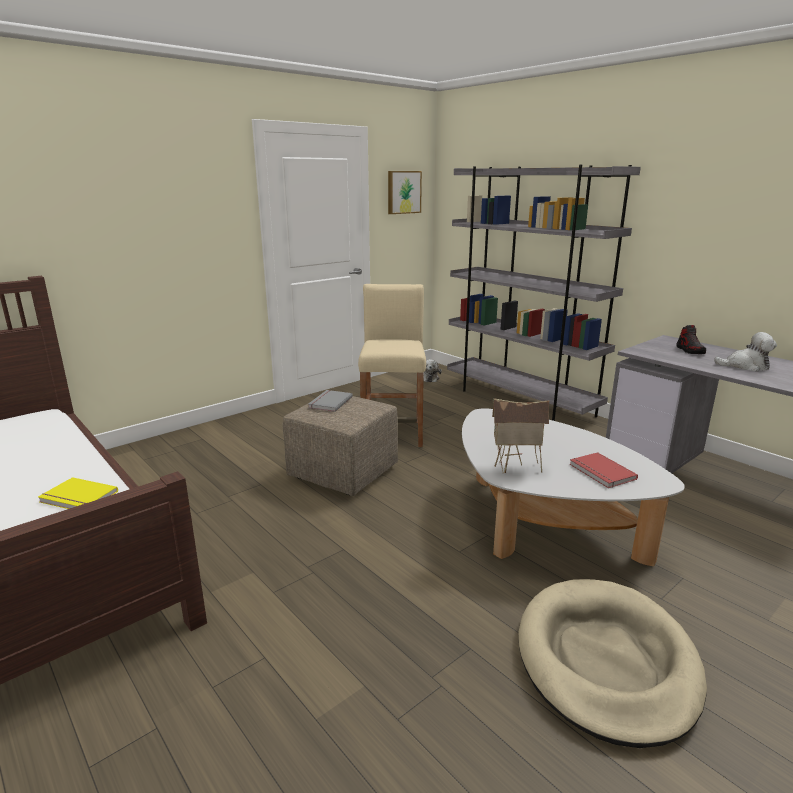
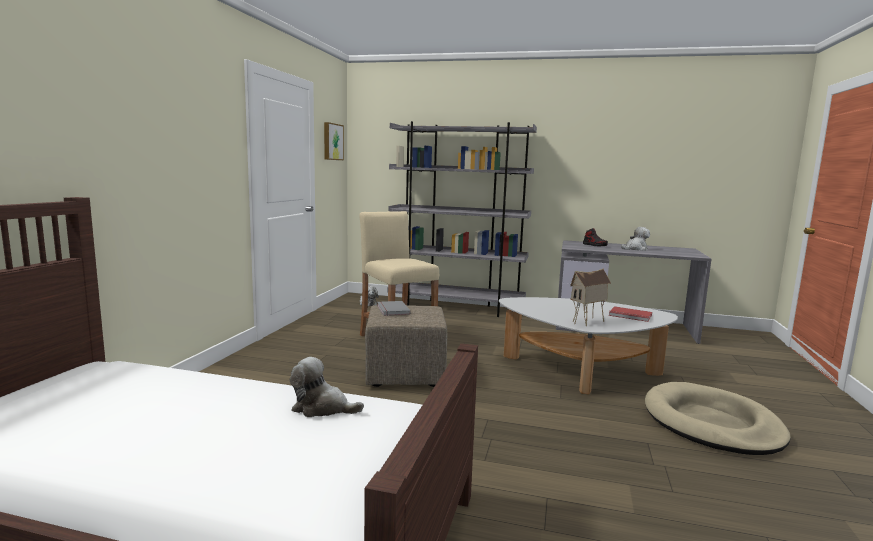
camera: 35 degrees left, 10 degrees down
yellow book [38,477,118,509] -> plush toy [290,357,364,417]

